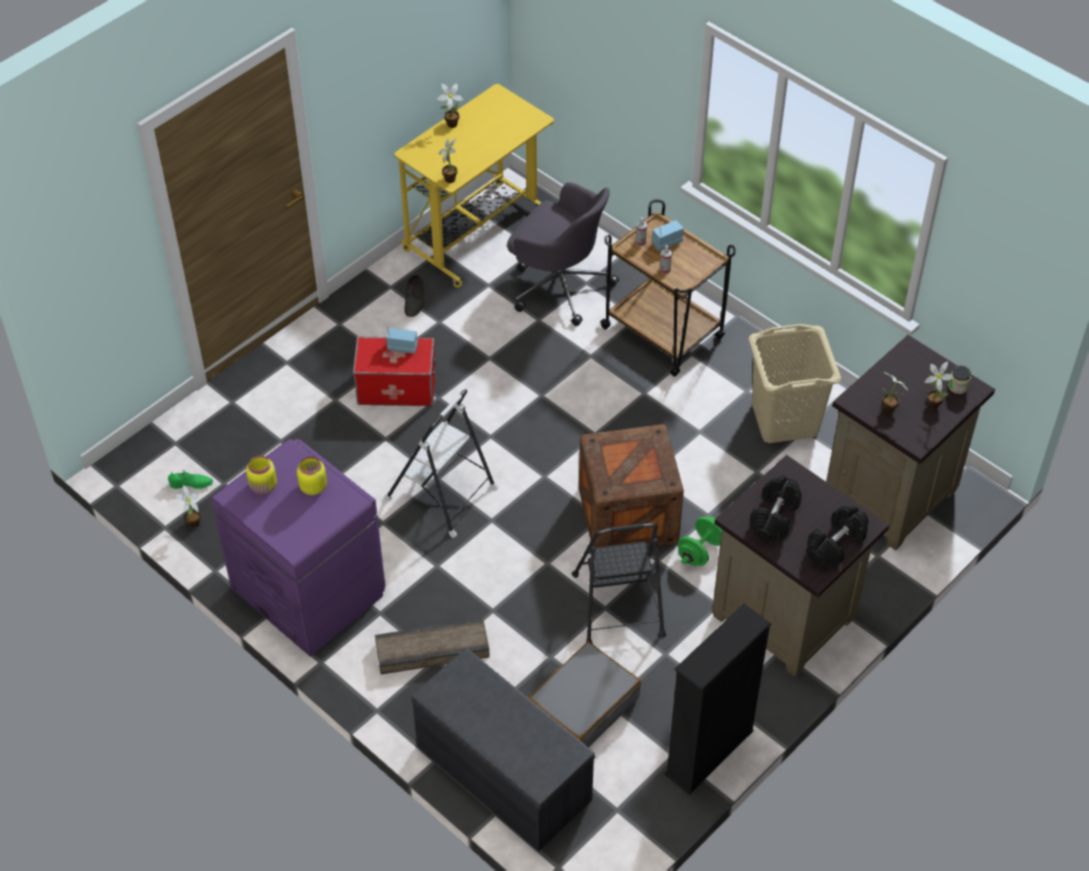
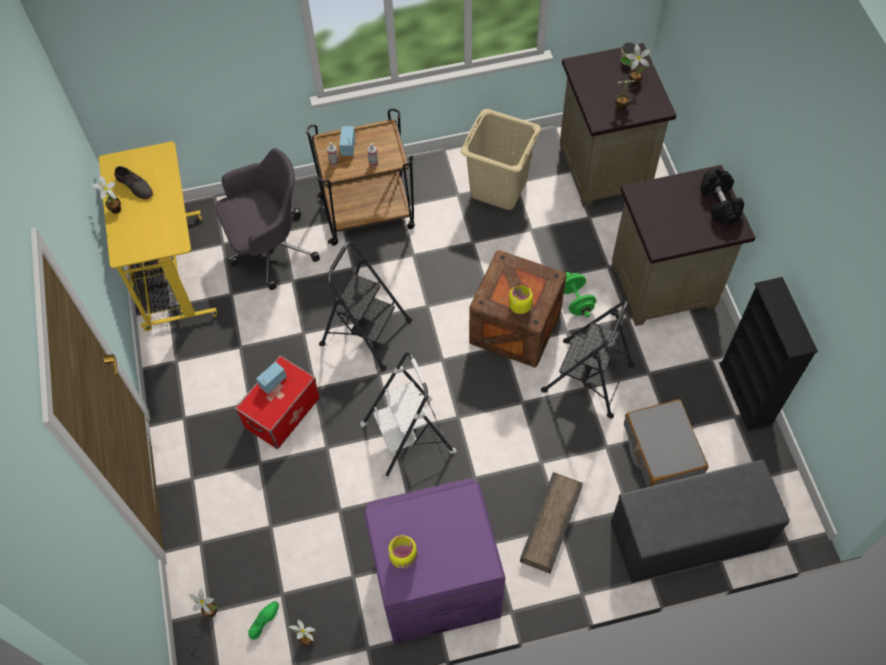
camera: 55 degrees left, 10 degrees up
yellow jar [297,456,327,495] -> yellow jar moved to [509,284,533,314]
grey shoe [404,274,424,317] -> grey shoe moved to [114,166,153,199]
potted plant [438,138,457,183] -> potted plant moved to [189,588,218,618]
black dumbbell [750,476,802,542] -> none
none -> black step ladder [319,242,412,371]

